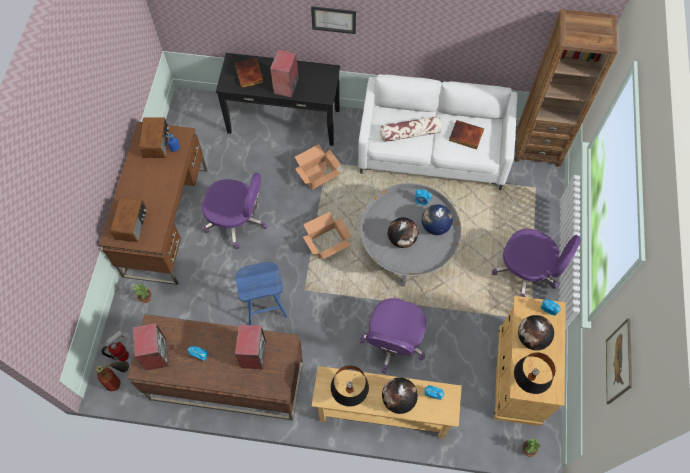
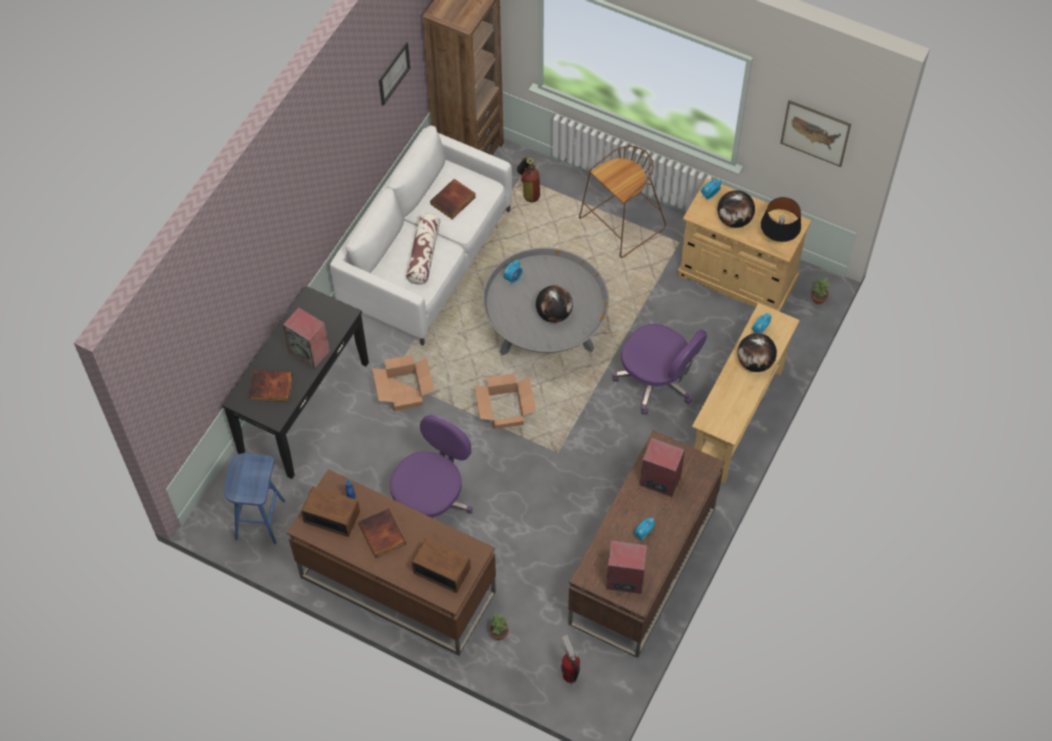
camera: 70 degrees left, 5 degrees down
fire extinguisher [96,361,129,391] -> fire extinguisher moved to [517,157,540,202]
blue stool [235,262,287,325] -> blue stool moved to [224,453,285,544]
picture [311,6,356,34] -> picture moved to [379,42,410,106]
black table lamp [331,366,369,407] -> none
globe [422,204,453,235] -> none
purple office chair [492,229,581,297] -> brown stool [579,146,666,258]
none -> book [359,509,406,558]

